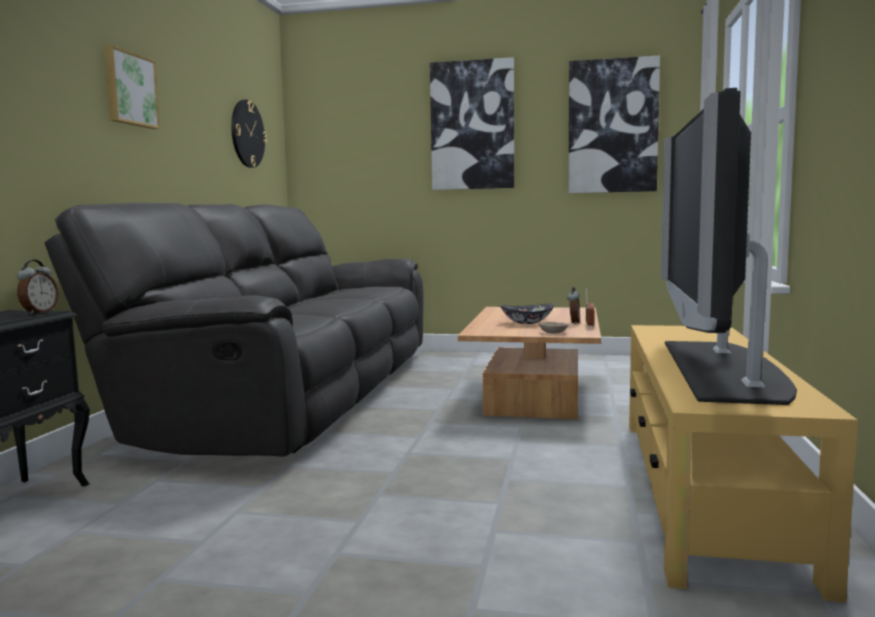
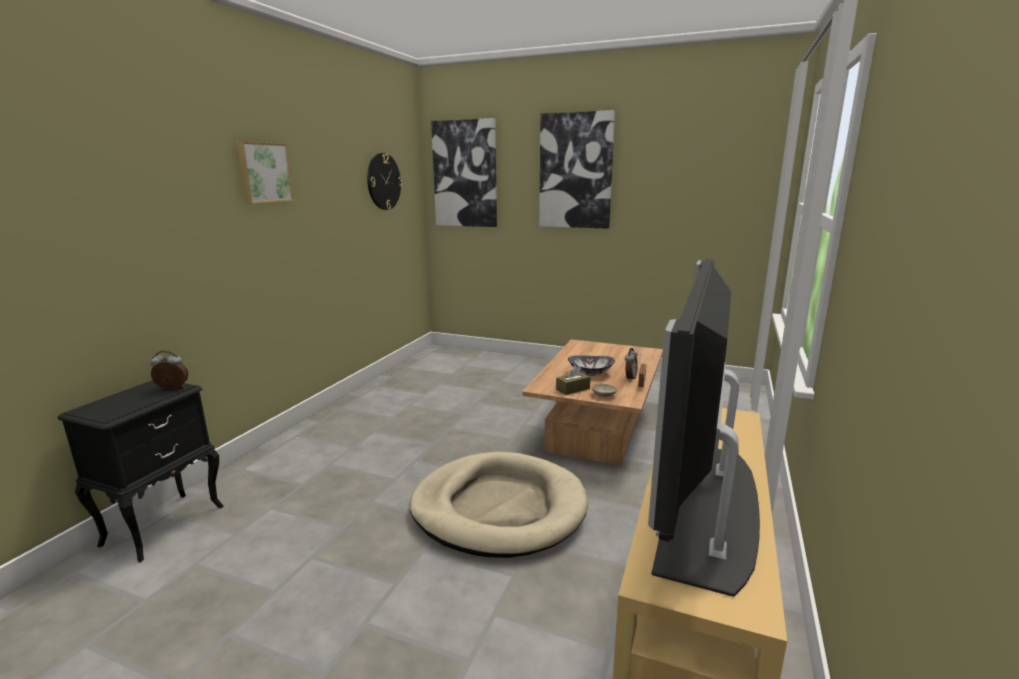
camera: 10 degrees right, 10 degrees up
alarm clock [17,260,58,315] -> alarm clock turned 120 degrees counterclockwise [150,350,188,390]
grey sofa [44,203,424,457] -> none
picture [568,56,660,193] -> picture moved to [431,118,497,227]
none -> beige dog bed [410,452,588,558]
none -> brown tissue box [556,365,590,395]

